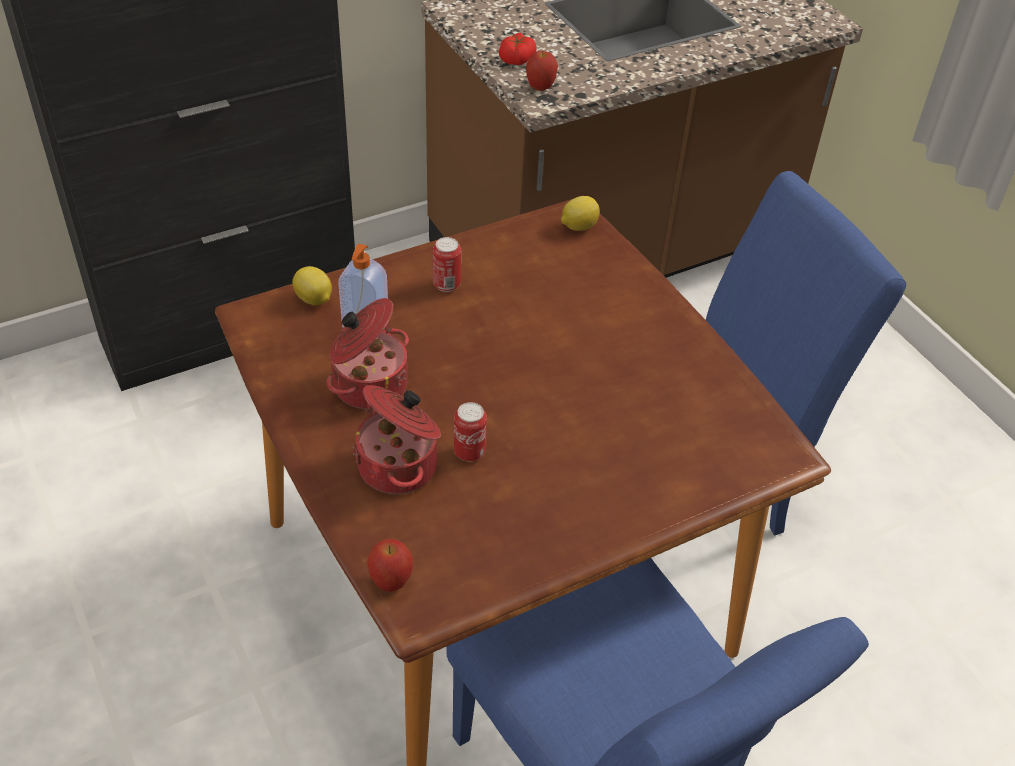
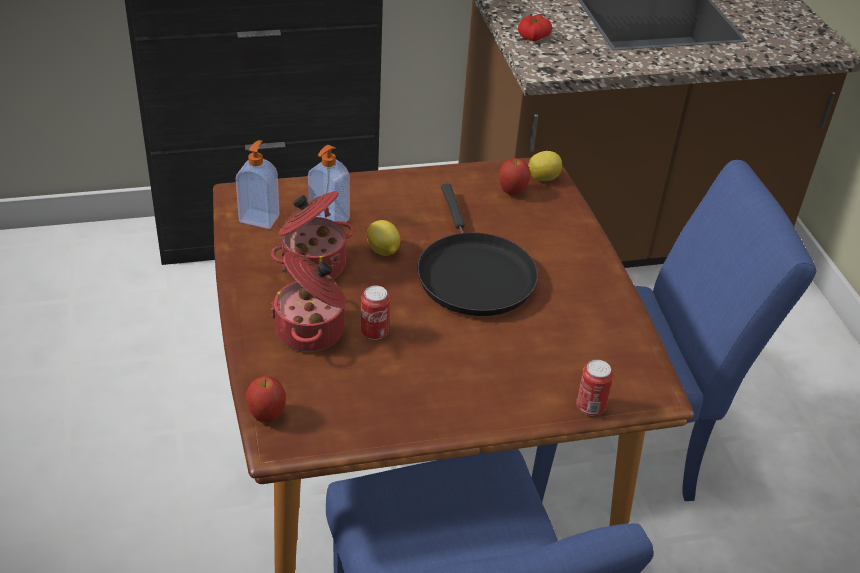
camera: 15 degrees right, 5 degrees down
lemon [292,266,332,305] -> lemon moved to [367,220,400,256]
can [433,237,461,292] -> can moved to [576,360,613,416]
apple [526,51,558,91] -> apple moved to [500,158,531,196]
none -> soap dispenser [236,140,280,229]
none -> black frying pan [417,184,538,316]

